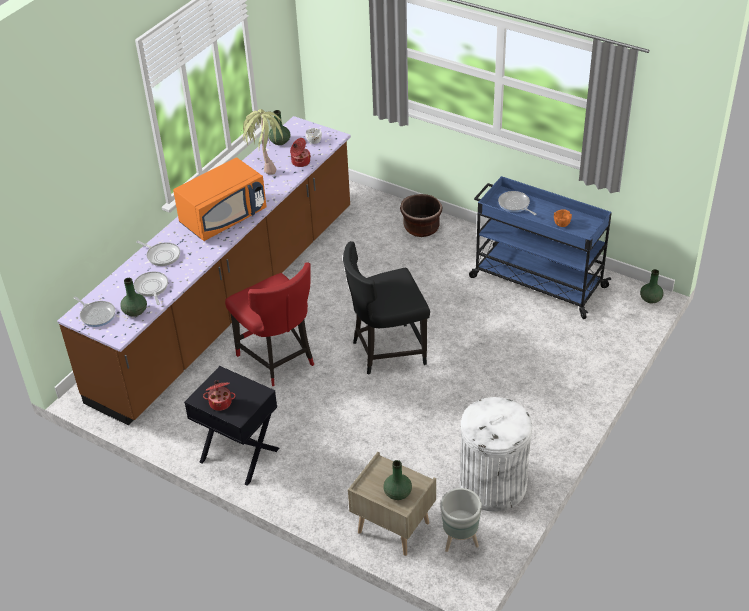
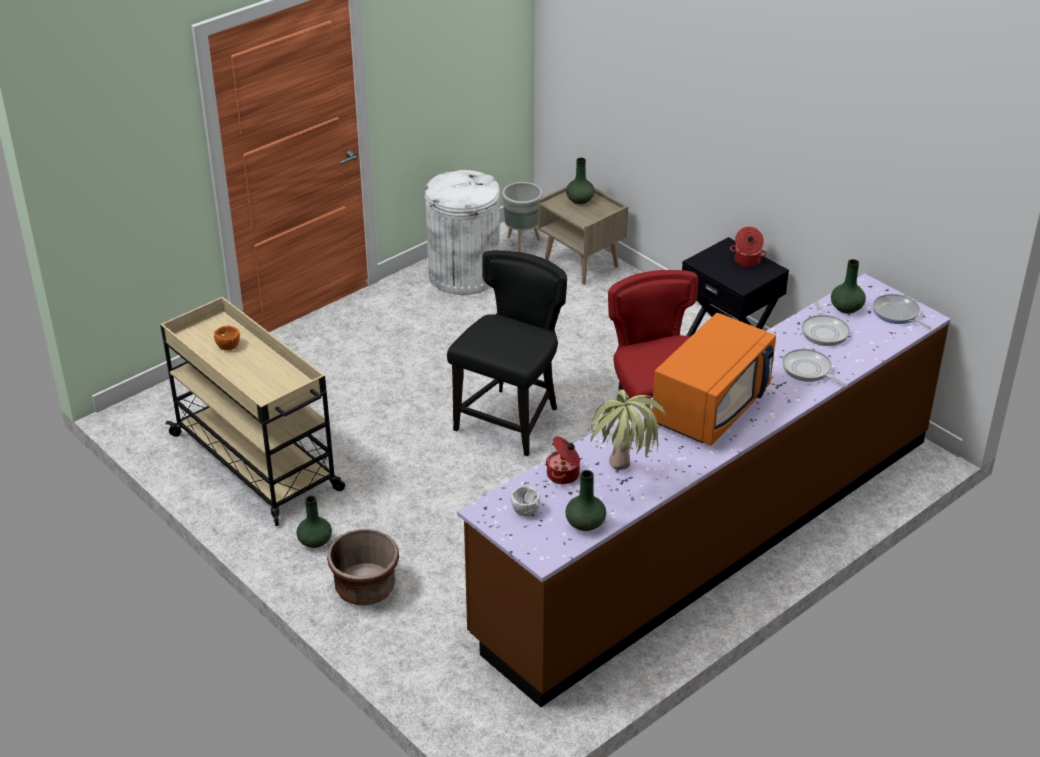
camera: 165 degrees left, 5 degrees down
orange microwave [173,158,267,241] -> orange microwave turned 150 degrees clockwise [652,313,776,446]
black chair [343,241,430,375] -> black chair turned 60 degrees counterclockwise [447,250,567,456]
blue cart [469,176,612,319] -> beige cart [160,297,345,526]
frying pan [498,191,536,215] -> none
green vase [640,269,664,303] -> green vase moved to [297,496,332,548]

